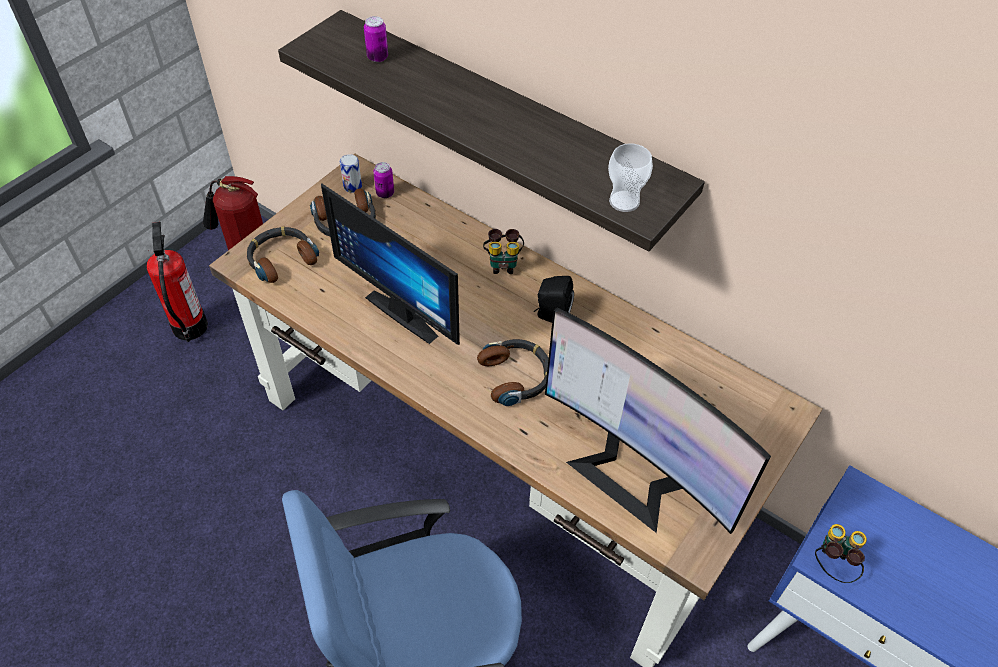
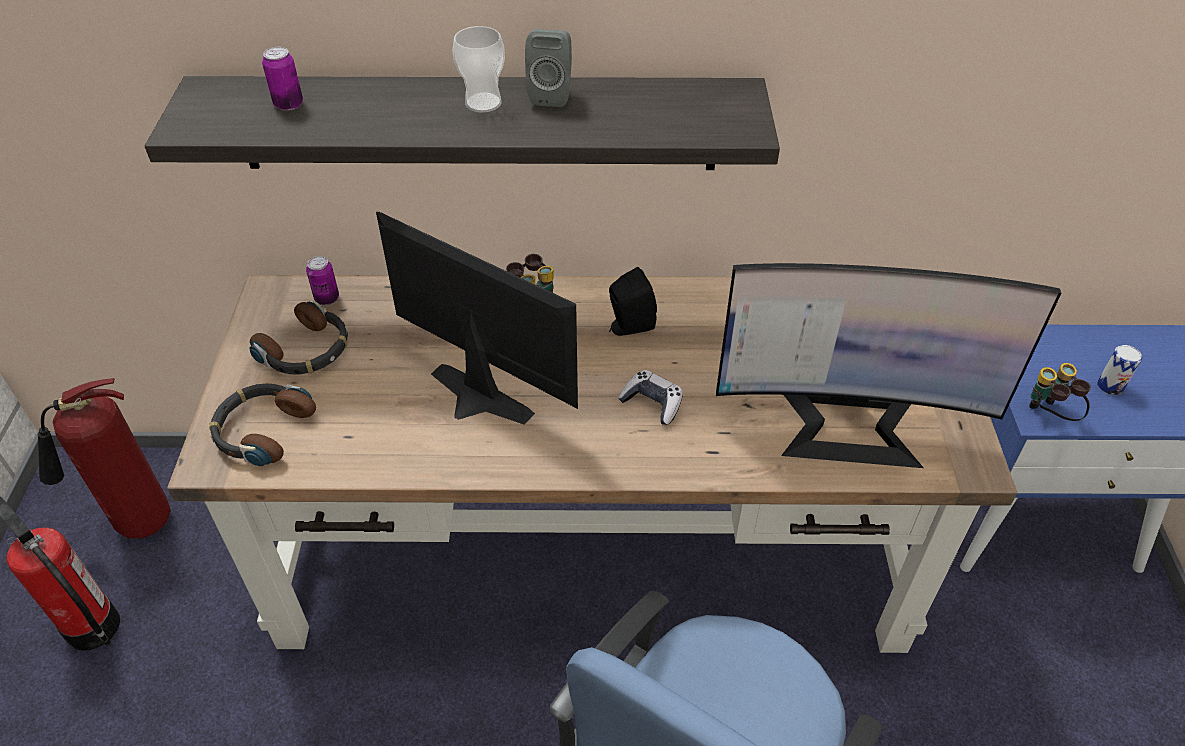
camera: 35 degrees left, 5 degrees down
monitor [321,183,460,345] -> monitor turned 150 degrees counterclockwise [376,212,578,425]
can [340,154,362,193] -> can moved to [1097,345,1143,395]
headphones [477,339,549,406] -> game controller [618,370,683,425]
cup [608,143,653,212] -> cup moved to [453,26,505,113]
none -> grey speaker [525,29,572,107]

